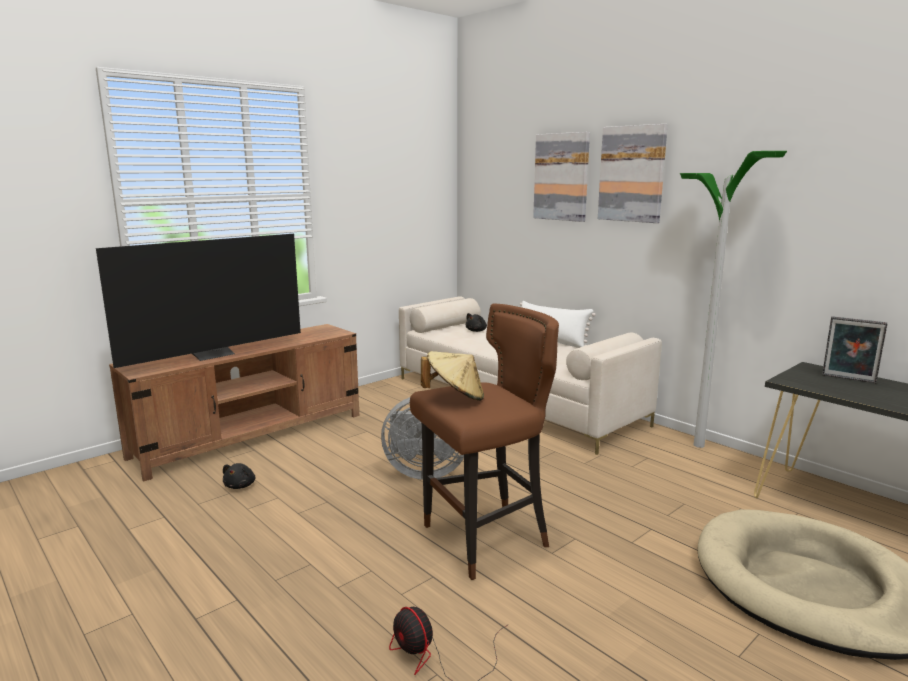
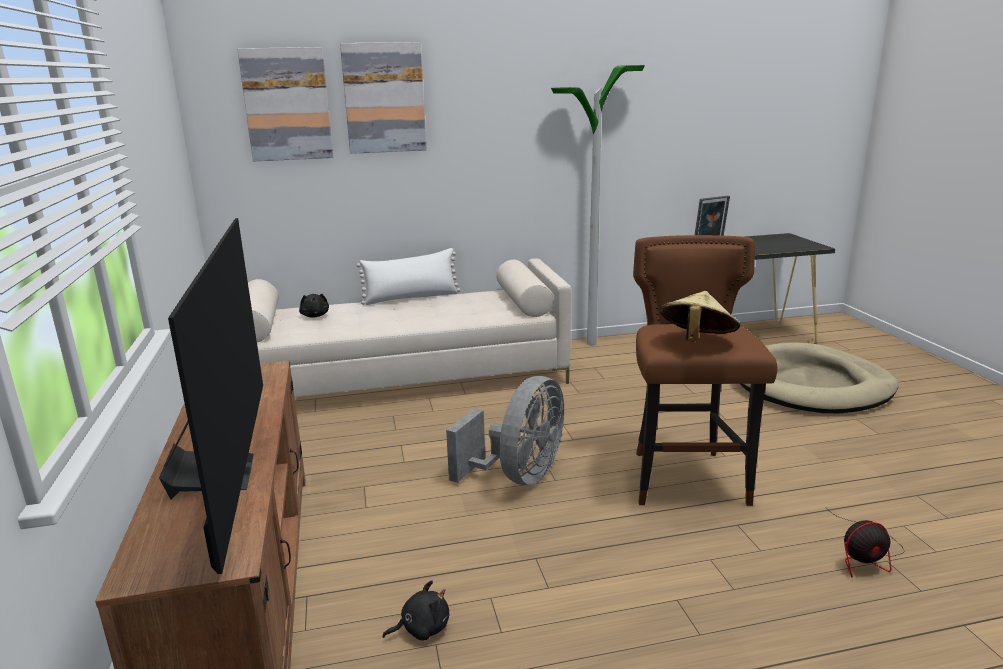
camera: 60 degrees left, 5 degrees up
black plush toy [223,463,255,489] -> black plush toy turned 60 degrees counterclockwise [382,580,449,641]
picture [598,124,668,223] -> picture moved to [237,47,333,161]

